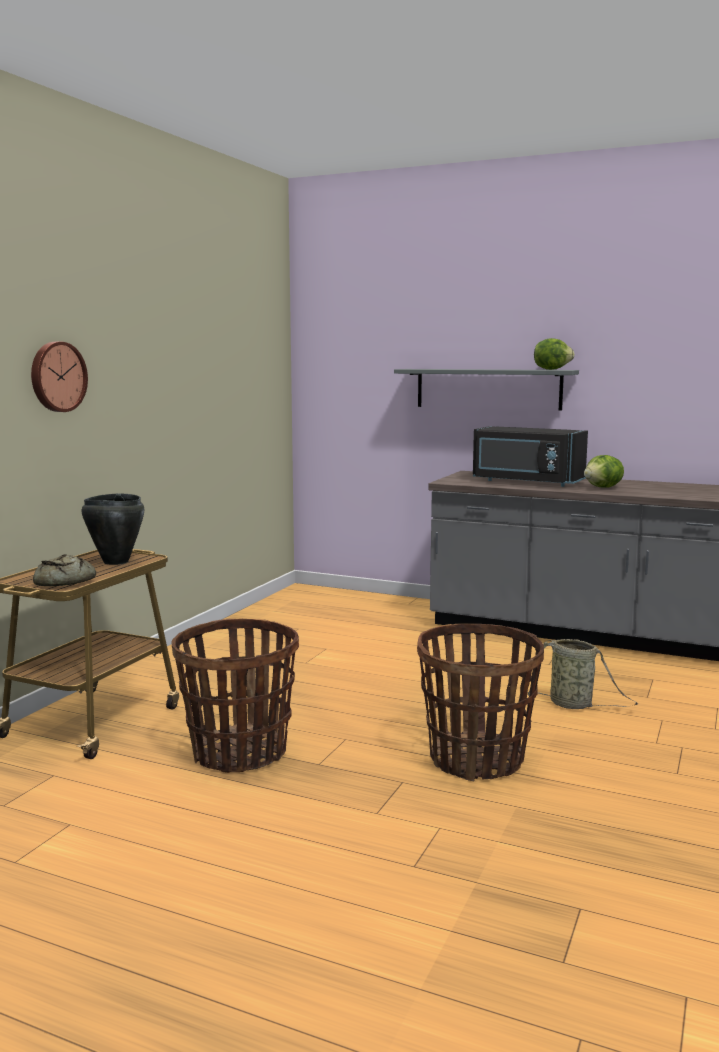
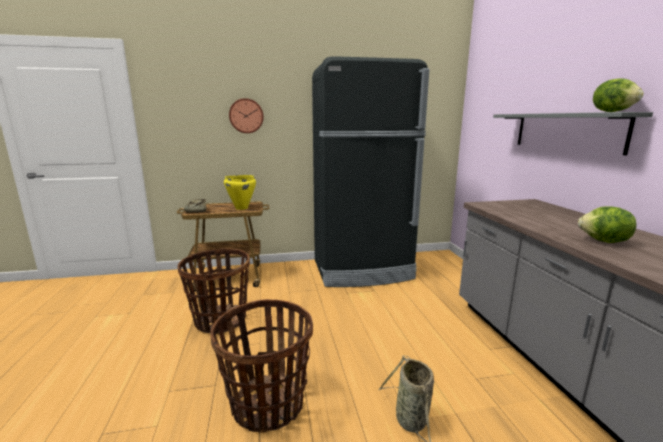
camera: 55 degrees right, 5 degrees up
black cooking pot [81,493,144,565] -> yellow cooking pot [224,175,256,210]
black microwave [473,426,588,487] -> none
none -> black fridge [312,56,430,287]

